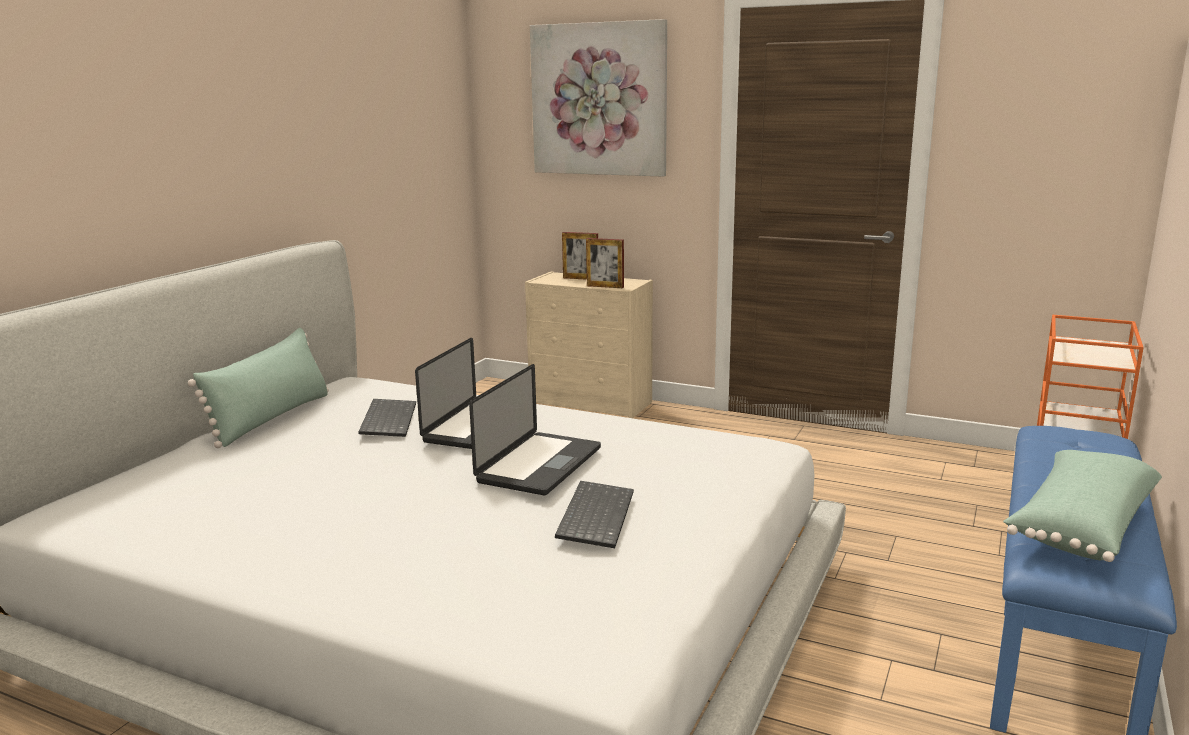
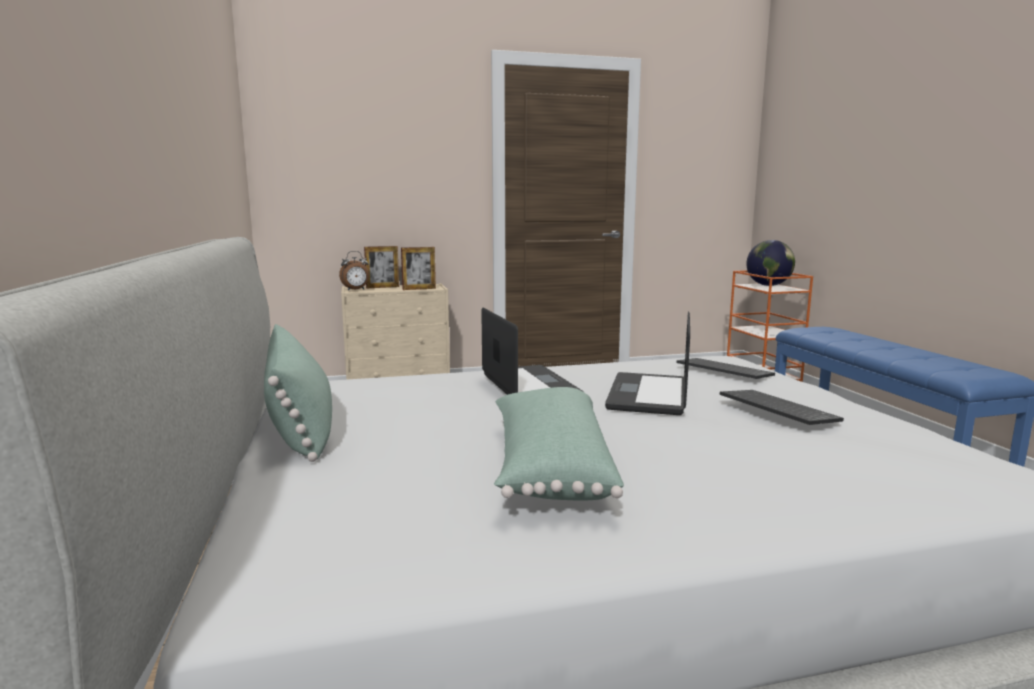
camera: 40 degrees left, 5 degrees down
keyboard [359,399,416,437] -> keyboard moved to [676,358,775,379]
laptop [469,364,601,495] -> laptop turned 150 degrees counterclockwise [605,311,690,415]
picture [530,19,667,177] -> none
green pillow [1003,450,1162,562] -> green pillow moved to [494,387,624,501]
none -> alarm clock [339,251,369,291]
none -> globe [746,240,795,286]

